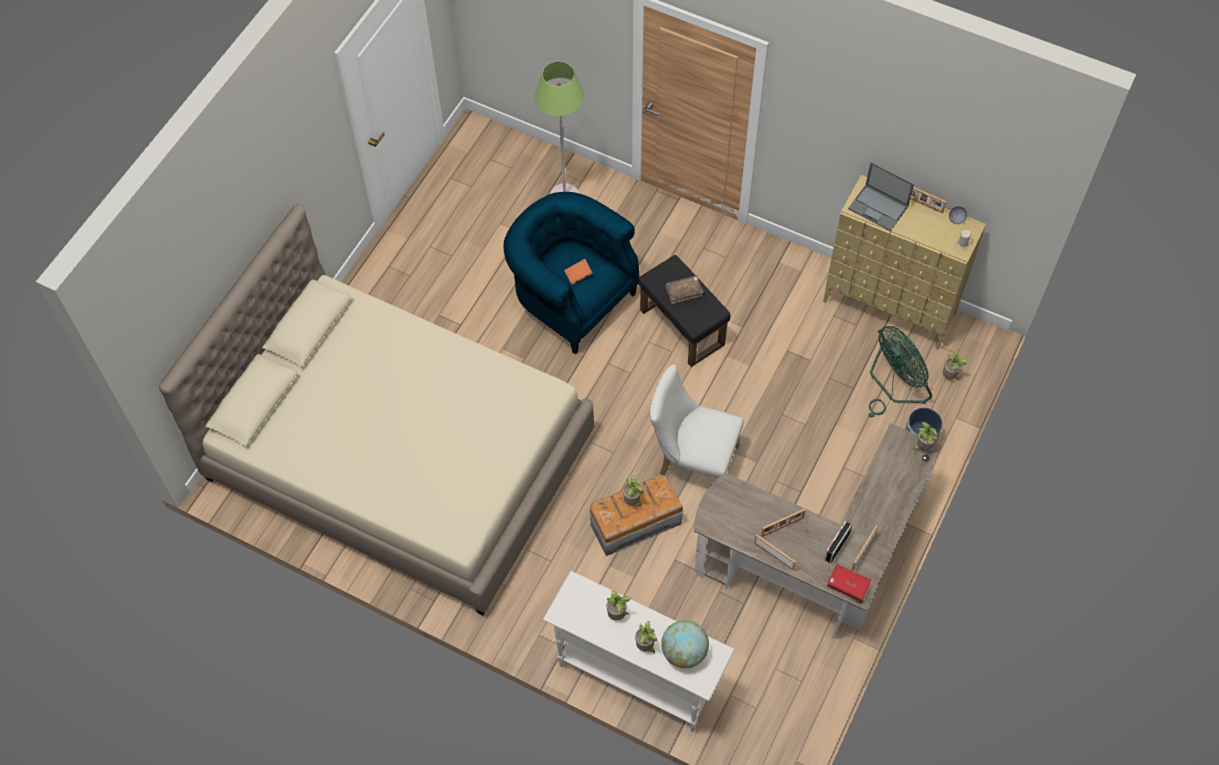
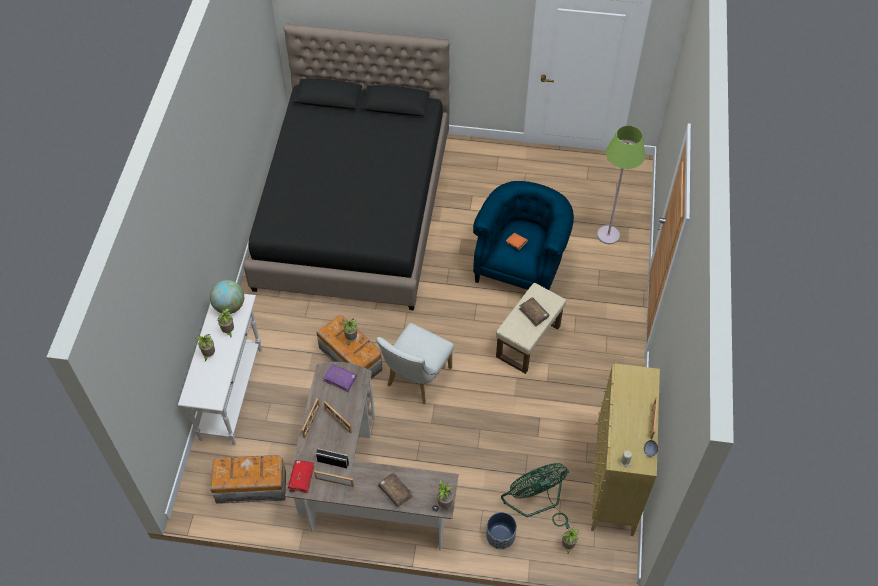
camera: 70 degrees right, 5 degrees down
beige bed [159,205,594,615] -> black bed [243,23,450,310]
black ottoman [638,255,731,367] -> beige ottoman [496,283,566,374]
white chair [650,365,744,479] -> white chair turned 150 degrees counterclockwise [376,323,454,404]
globe [661,620,709,668] -> globe moved to [210,280,244,314]
laptop [848,162,914,231] -> none
green fan [868,326,932,418] -> green fan turned 150 degrees counterclockwise [501,463,570,529]
none -> storage box [211,455,286,504]
none -> purple book [323,364,357,392]
none -> brown book [378,472,413,507]

